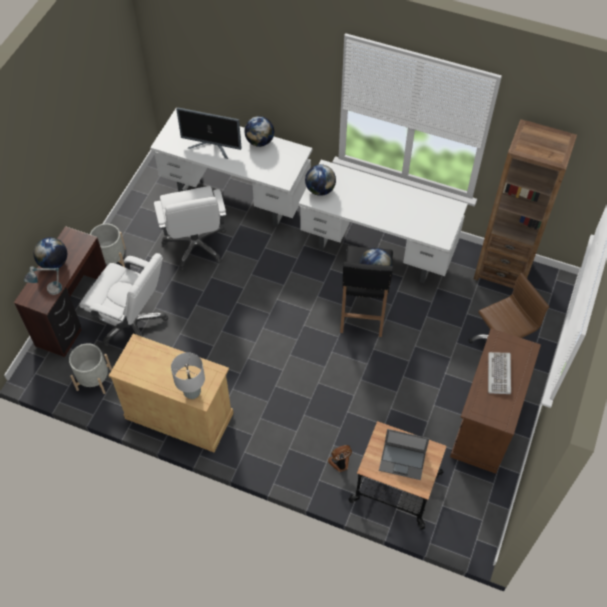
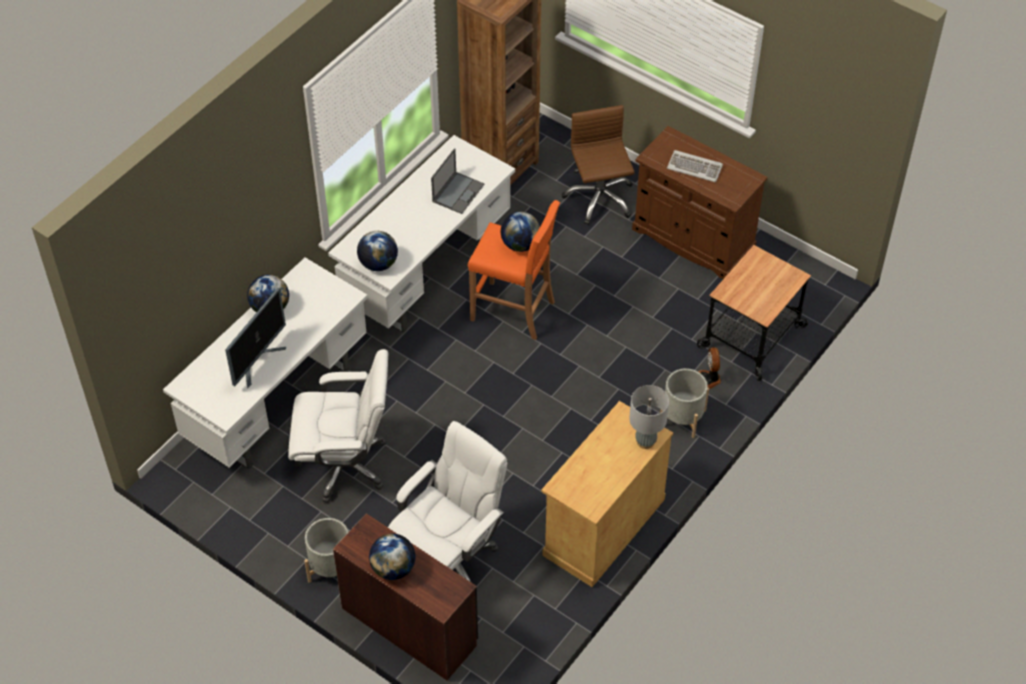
camera: 75 degrees left, 5 degrees down
table lamp [24,267,62,295] -> none
grey planter [69,343,112,394] -> grey planter moved to [660,369,709,438]
black stool [340,246,393,337] -> orange stool [468,200,560,340]
laptop [379,429,430,480] -> laptop moved to [431,148,484,214]

